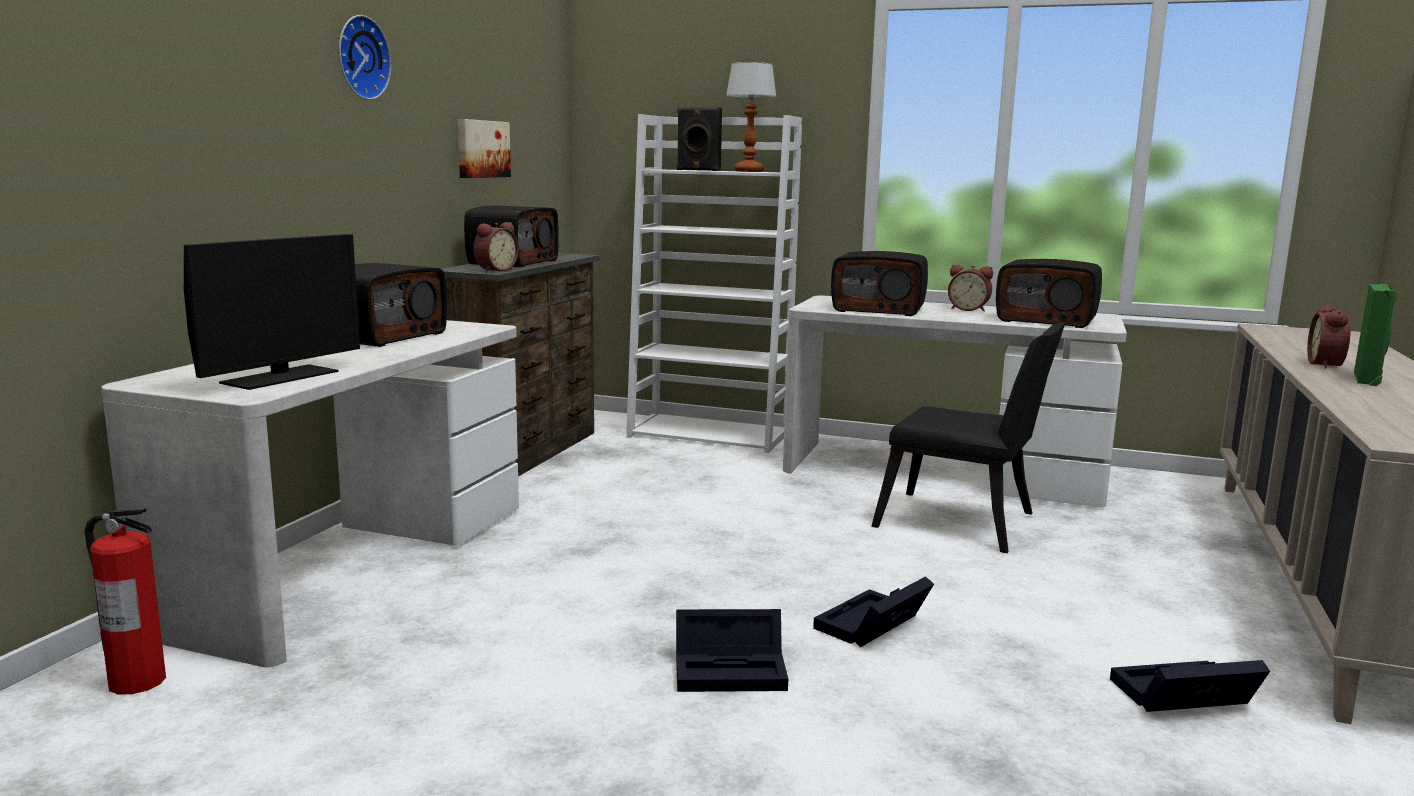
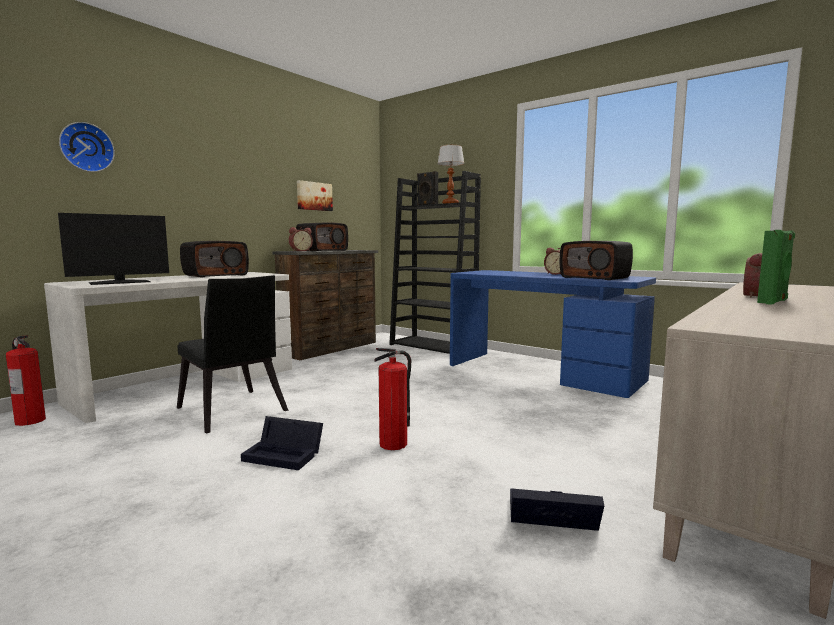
camera: 20 degrees right, 5 degrees down
wall clock [339,15,391,100] -> wall clock moved to [59,122,115,172]
white bookcase [626,114,802,453] -> black bookcase [389,171,481,354]
white desk [783,296,1127,507] -> blue desk [450,270,656,398]
black storage box [813,576,934,647] -> fire extinguisher [374,348,411,450]
radio [831,251,928,316] -> none
black chair [871,322,1066,553] -> black chair moved to [177,275,288,434]

